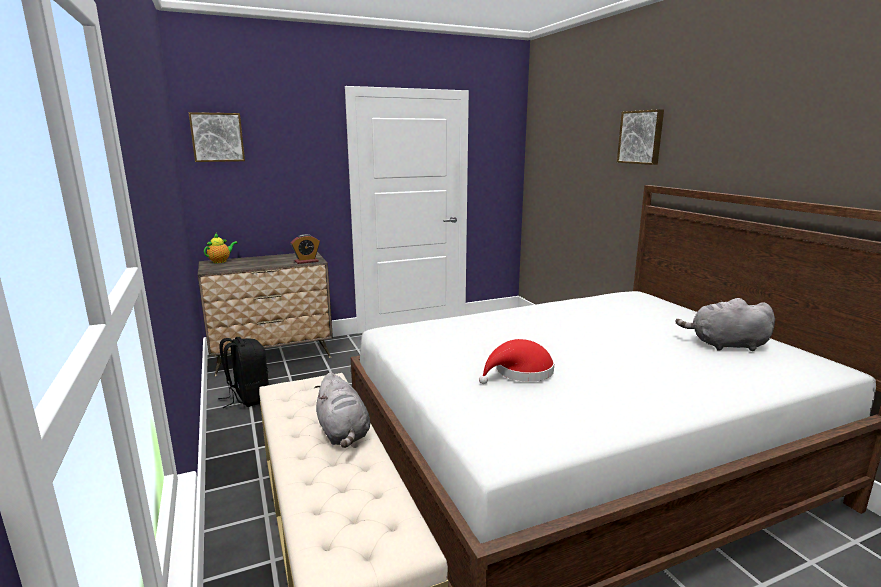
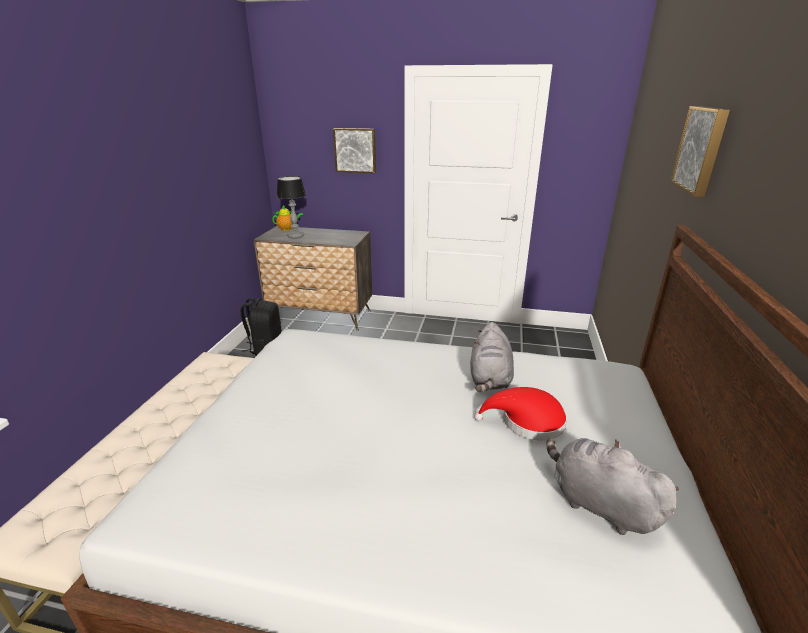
camera: 35 degrees right, 10 degrees up
picture [188,112,245,162] -> picture moved to [333,128,376,173]
alarm clock [290,234,320,264] -> none
grey plush toy [314,372,370,448] -> grey plush toy moved to [470,322,514,392]
red hat [479,339,554,384] -> red hat moved to [474,387,567,441]
none -> table lamp [277,176,306,239]

